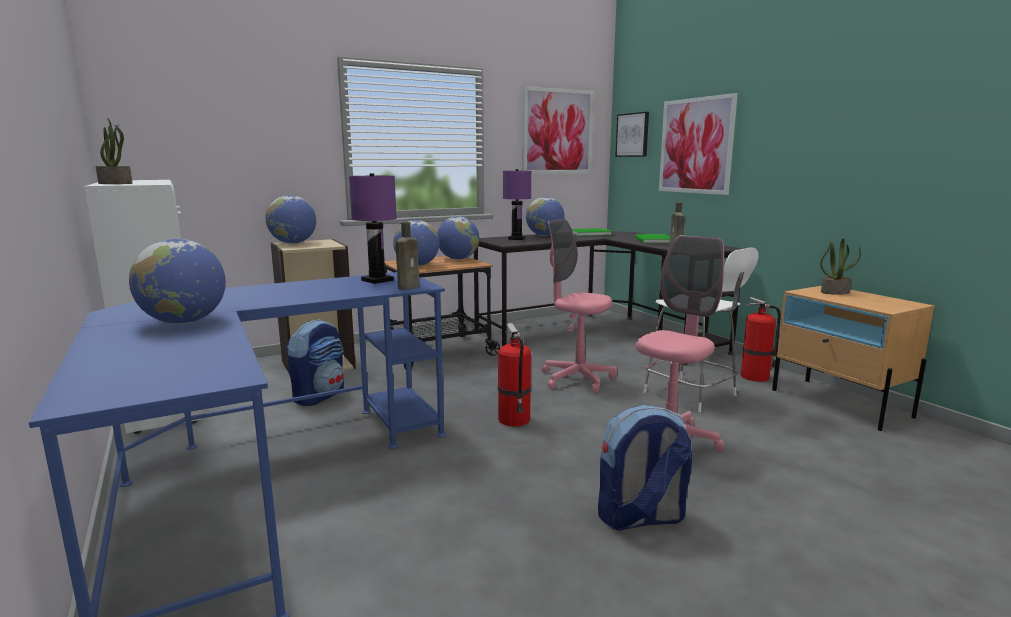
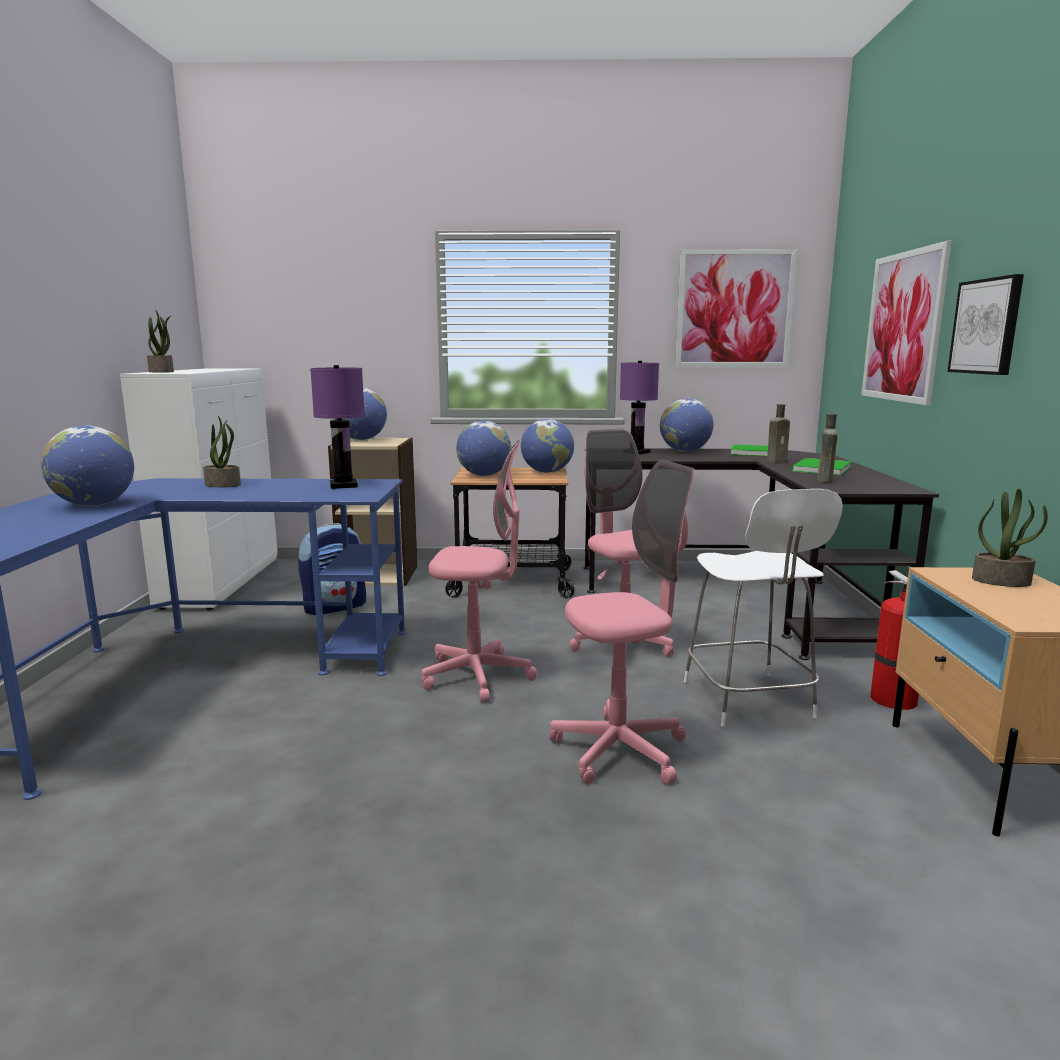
camera: 30 degrees right, 0 degrees up
brown bottle [396,222,419,290] -> brown bottle moved to [767,404,790,464]
fire extinguisher [498,323,531,427] -> pink office chair [421,440,537,703]
backpack [598,405,692,531] -> none
picture [615,112,649,157] -> picture moved to [947,274,1024,375]
none -> potted plant [203,416,241,487]

